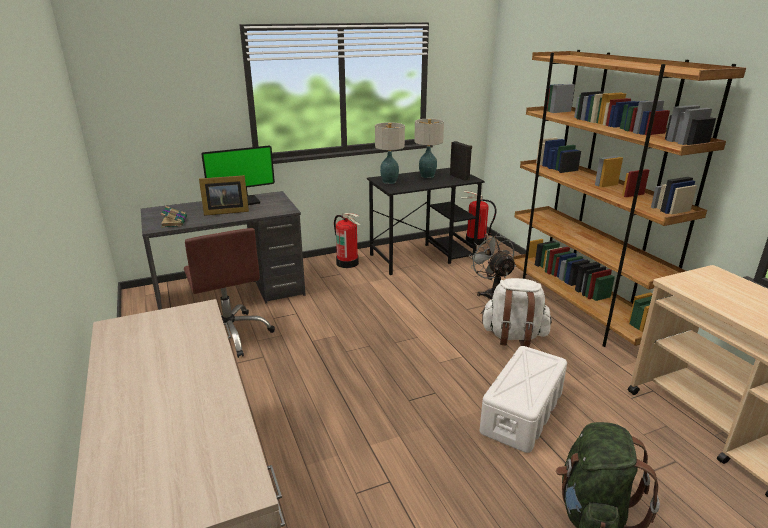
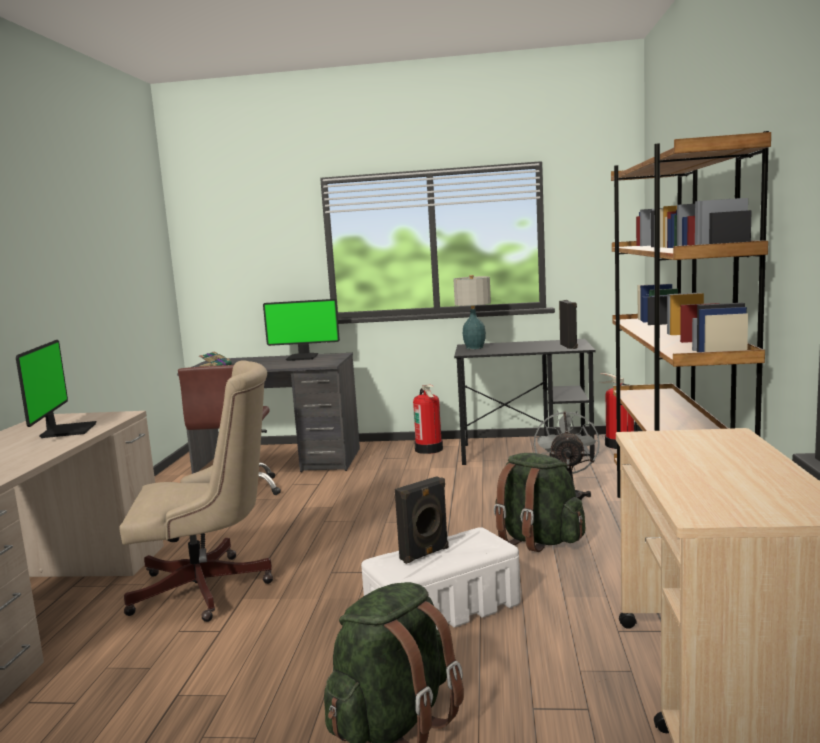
camera: 30 degrees right, 15 degrees down
picture frame [199,175,249,216] -> none
table lamp [414,119,444,178] -> none
white backpack [481,278,552,347] -> green backpack [494,453,585,552]
none -> monitor [16,340,96,438]
none -> beige office chair [119,360,273,622]
none -> black speaker [395,476,449,564]

